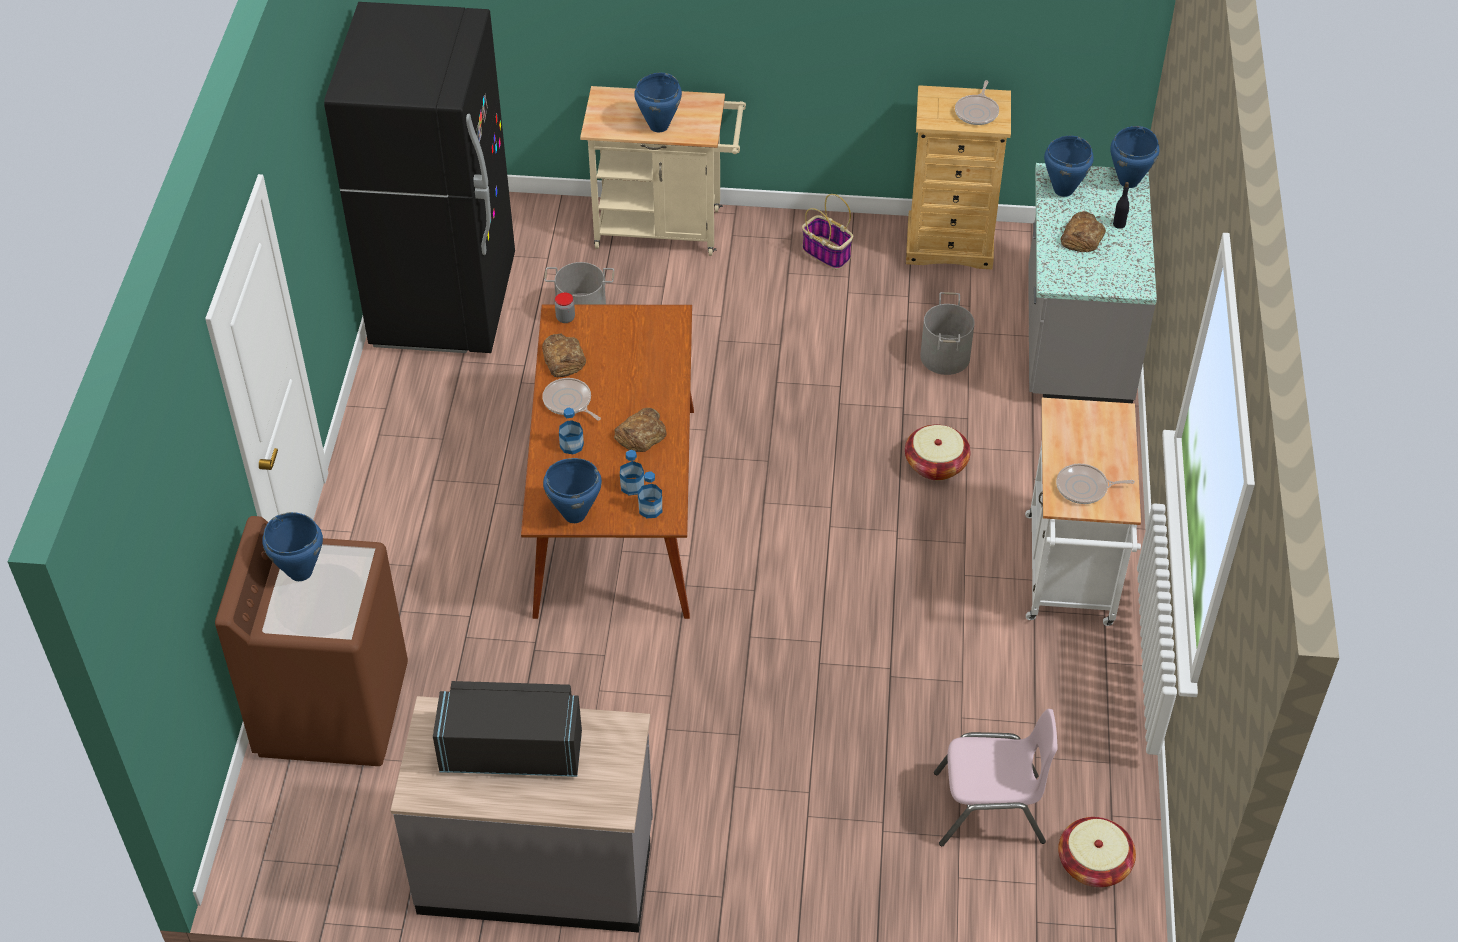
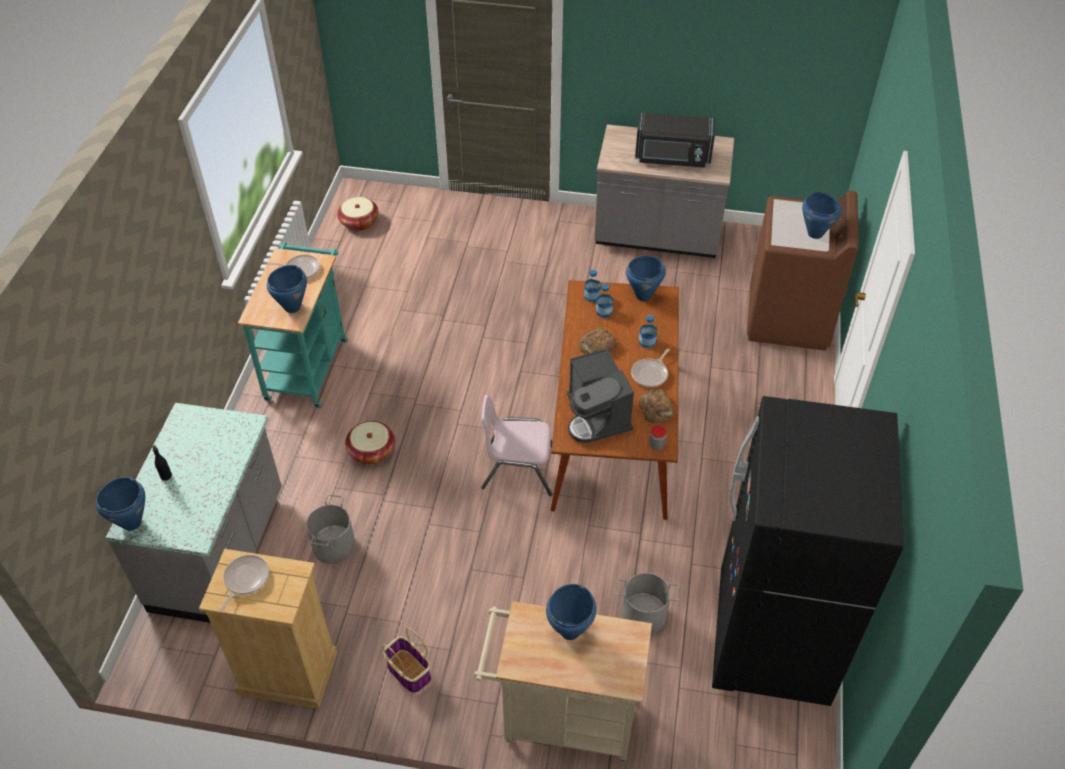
camera: 175 degrees left, 0 degrees up
frying pan [542,378,601,421] -> frying pan turned 75 degrees clockwise [631,349,670,387]
pink chair [934,709,1058,846] -> pink chair moved to [481,395,552,496]
white cart [1025,398,1141,626] -> turquoise cart [238,242,348,408]
blue cooking pot [1044,136,1093,197] -> blue cooking pot moved to [267,265,307,313]
bread [1061,211,1106,252] -> none
none -> coffee machine [567,349,634,443]

